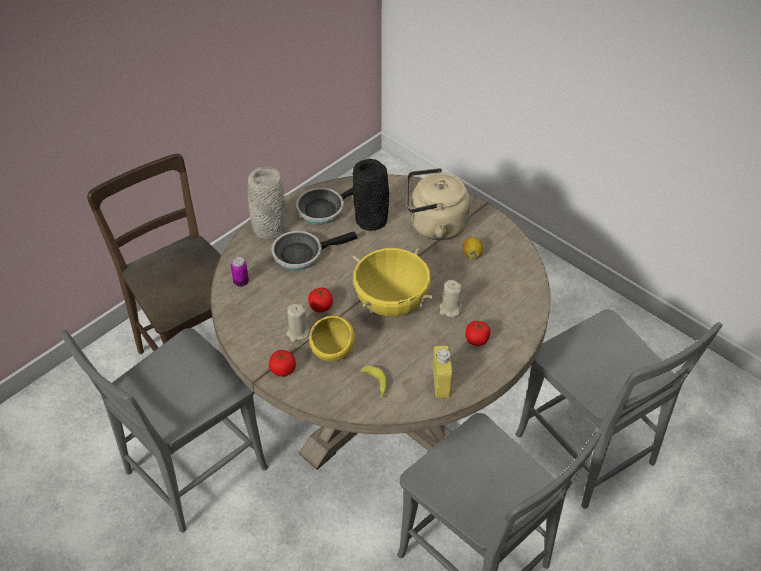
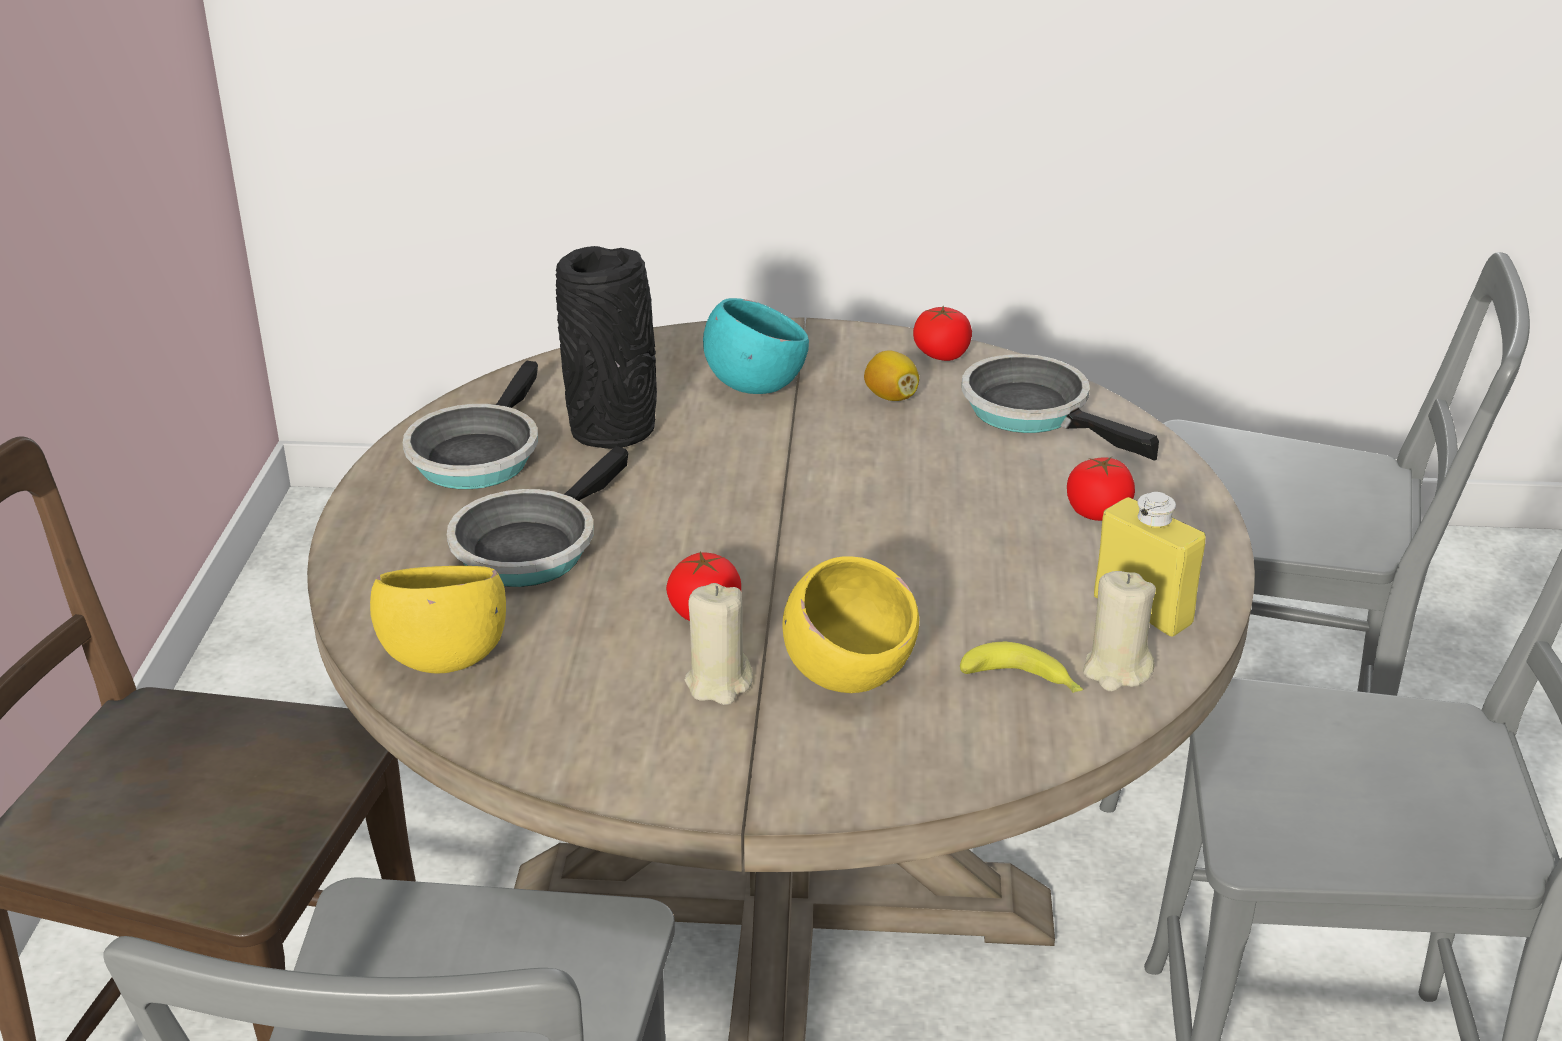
camera: 40 degrees left, 15 degrees down
can [231,257,249,287] -> yellow bowl [370,566,506,673]
grey vase [248,167,286,240] -> none
tomato [269,350,296,377] -> tomato moved to [913,306,972,361]
yellow cooking pot [352,248,432,317] -> none
beige kettle [407,168,470,240] -> turquoise bowl [703,298,809,394]
beige candle [440,280,462,317] -> beige candle moved to [1083,571,1156,691]
none -> frying pan [962,354,1159,461]

